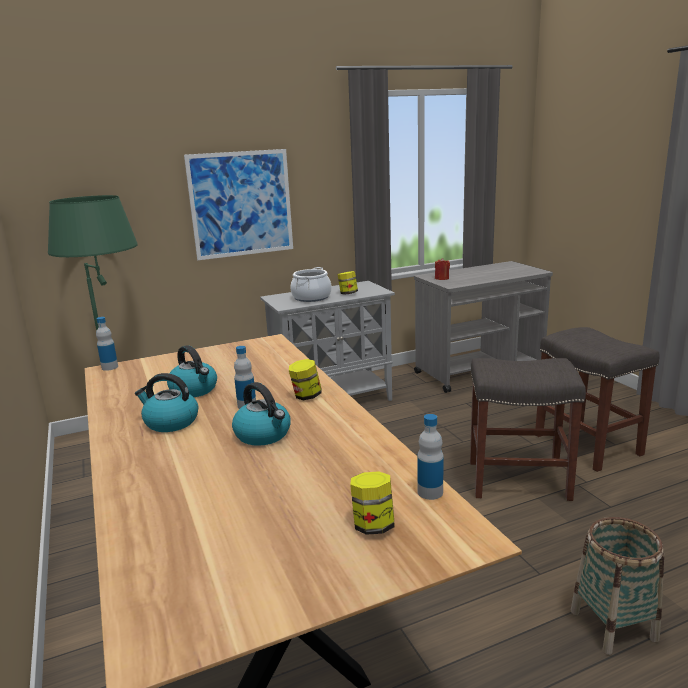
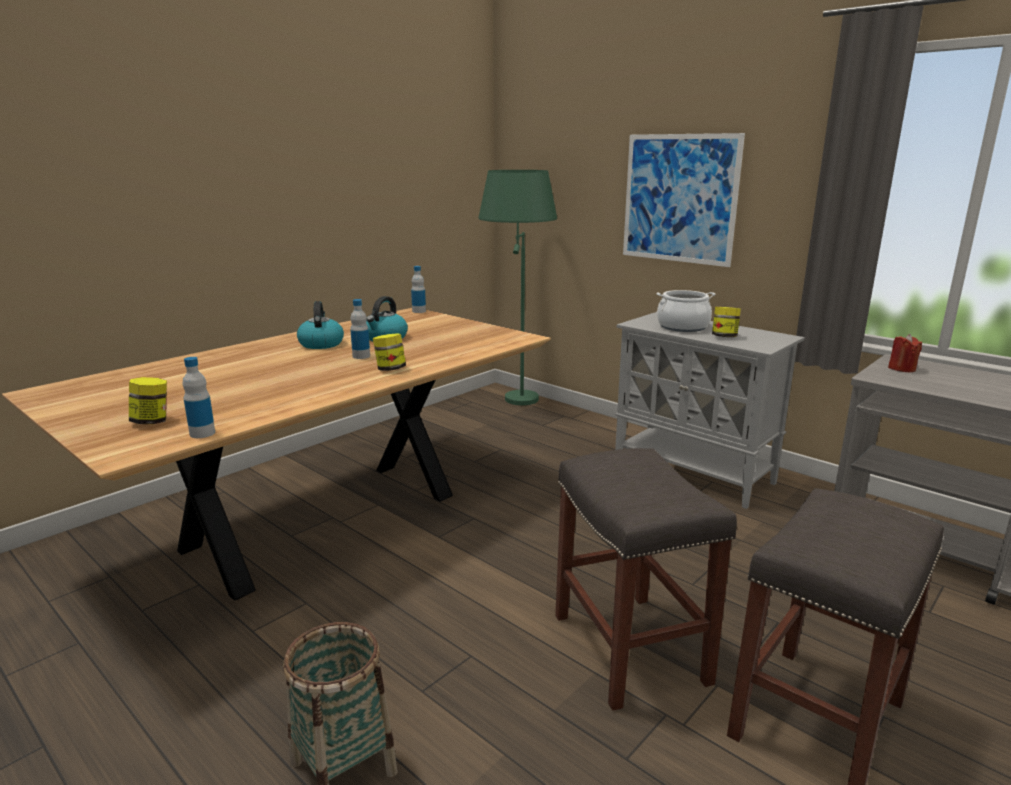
camera: 65 degrees right, 0 degrees up
kettle [232,382,291,446] -> none

